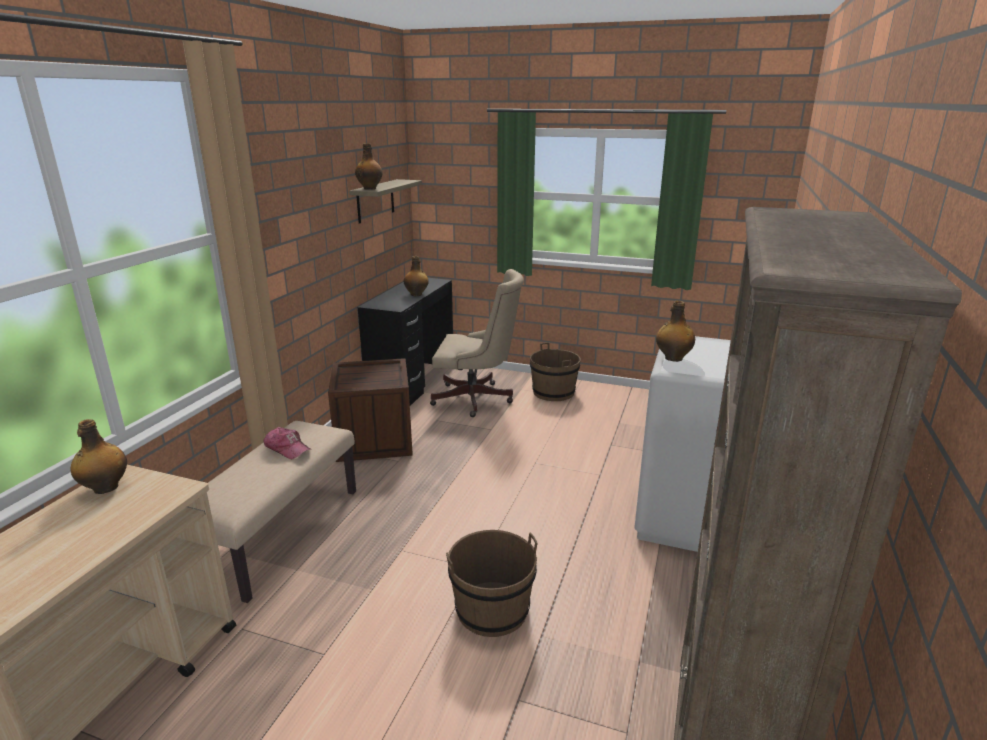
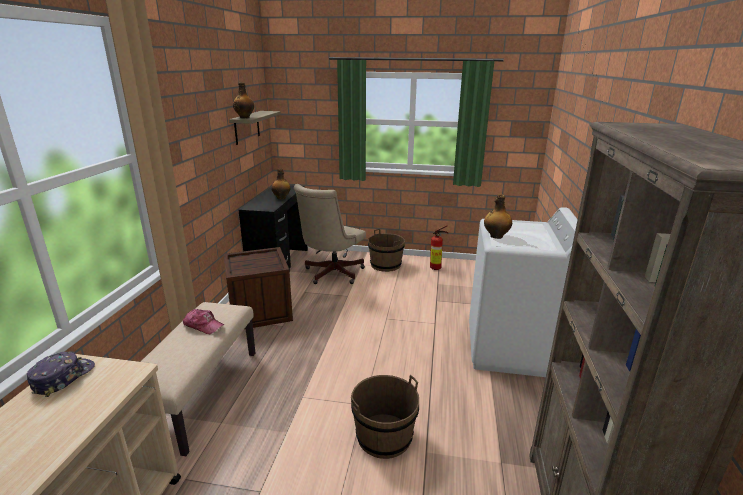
camera: 10 degrees left, 0 degrees up
bottle [71,419,127,494] -> cap [27,351,95,397]
beige office chair [430,269,524,417] -> beige office chair turned 120 degrees clockwise [294,184,366,284]
none -> fire extinguisher [430,225,449,270]

